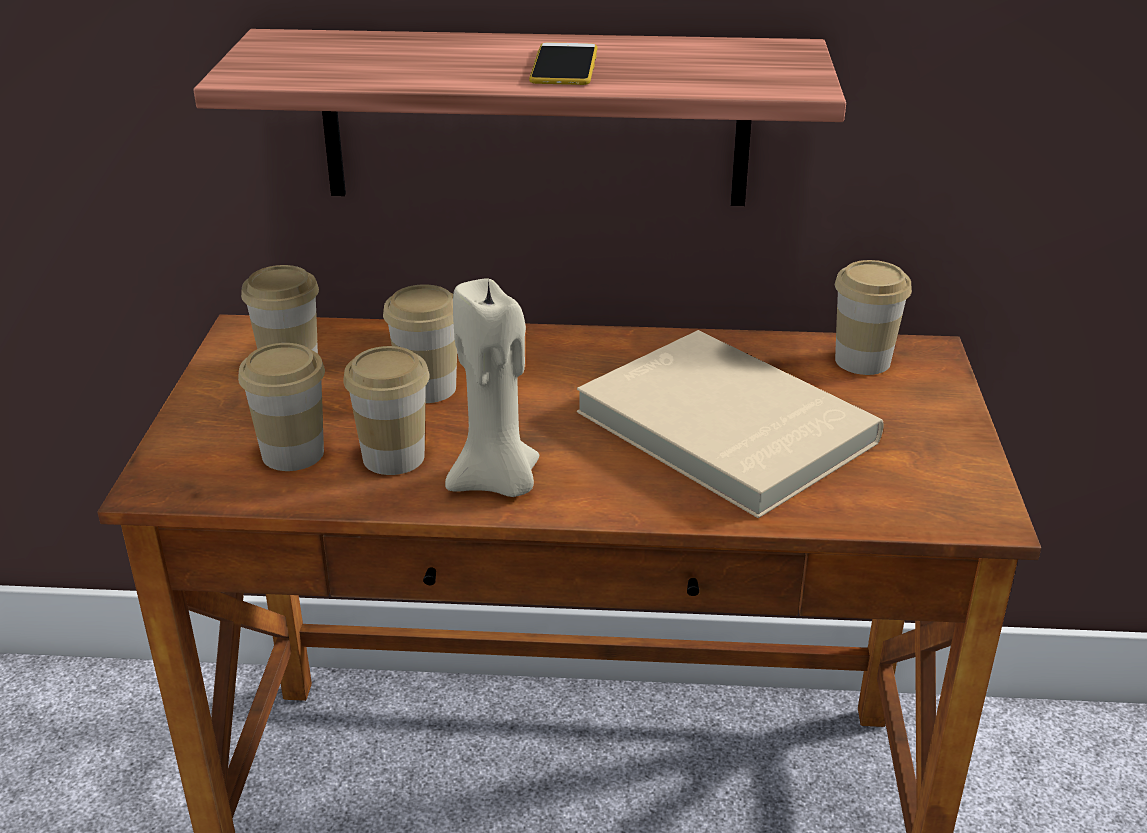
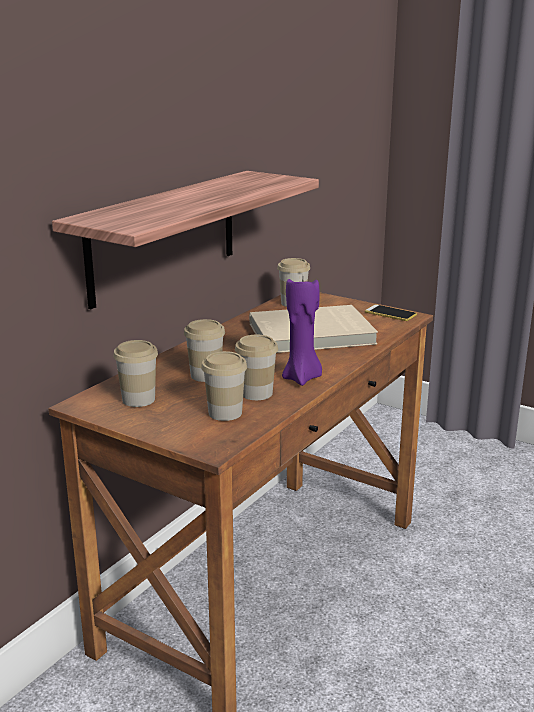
camera: 60 degrees left, 10 degrees down
beige candle [445,278,539,497] -> purple candle [282,278,322,386]
phone [529,42,598,85] -> phone moved to [365,304,417,321]

